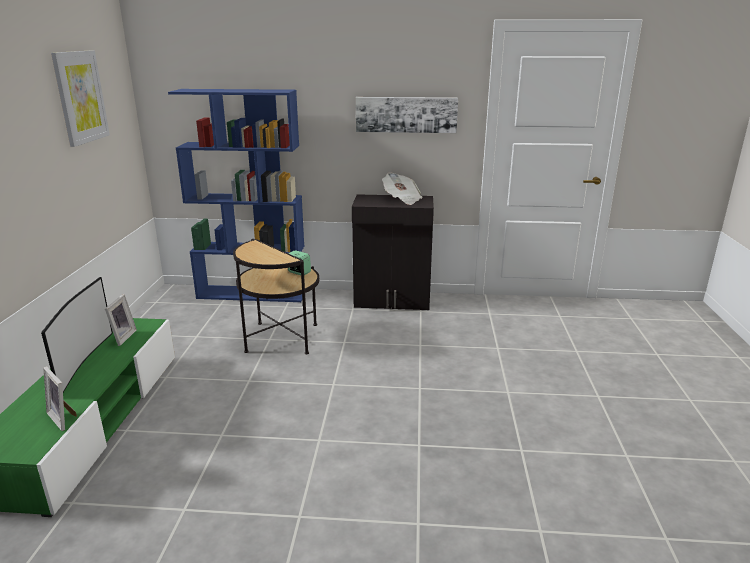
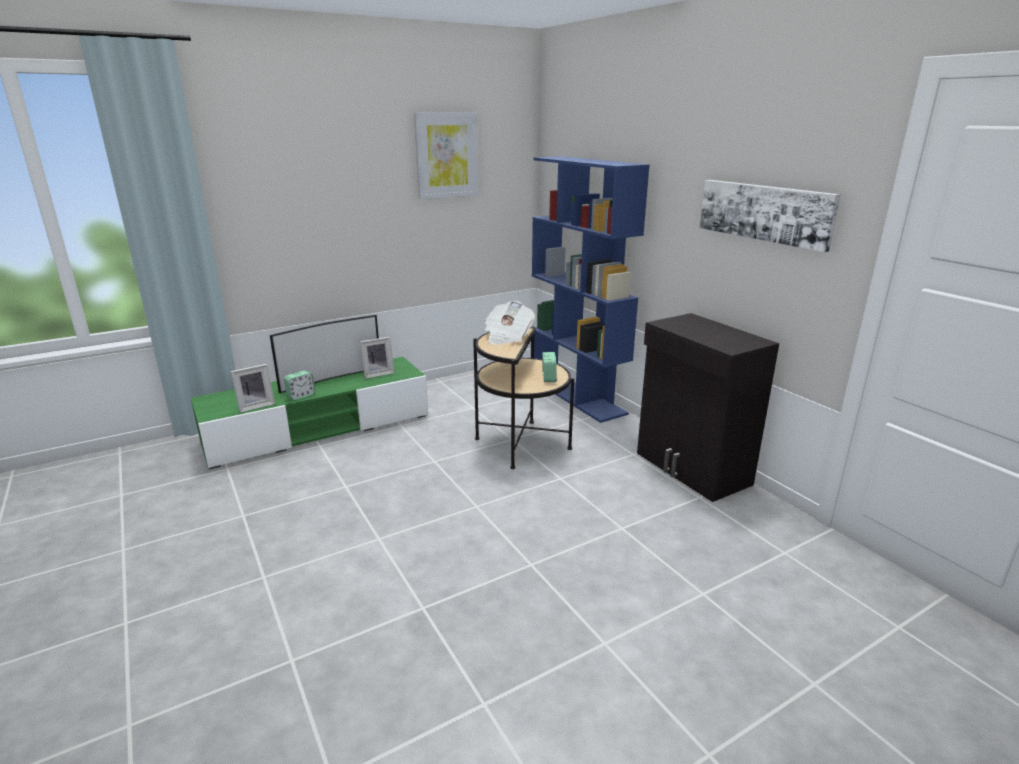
camera: 55 degrees right, 0 degrees up
picture frame [43,366,77,431] -> picture frame turned 135 degrees counterclockwise [231,364,275,413]
newspaper [382,173,423,205] -> newspaper moved to [485,301,535,345]
none -> alarm clock [284,371,315,400]

